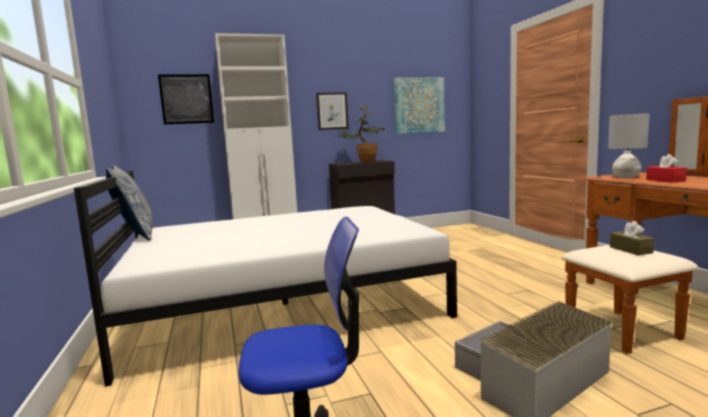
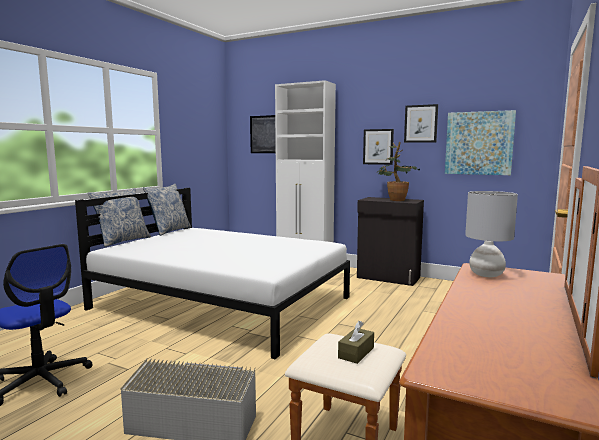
camera: 45 degrees right, 0 degrees up
red tissue box [646,154,687,183] -> none
none -> pillow [88,188,151,247]
none -> picture [404,104,438,143]

